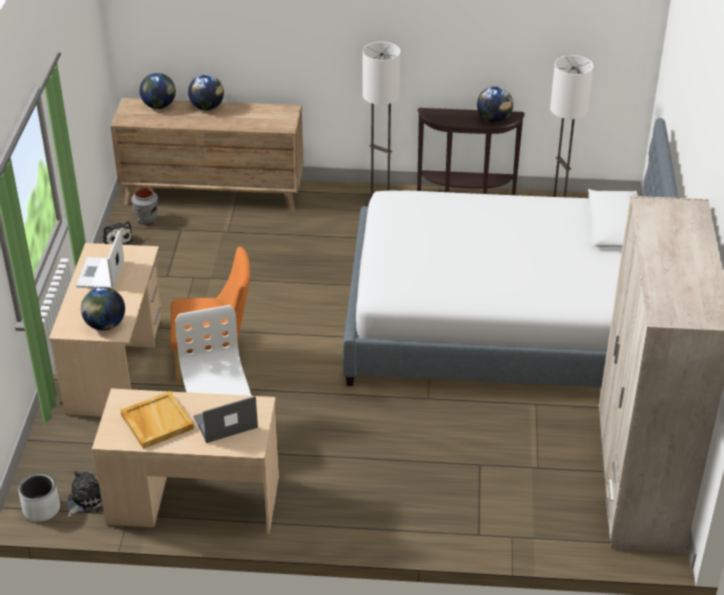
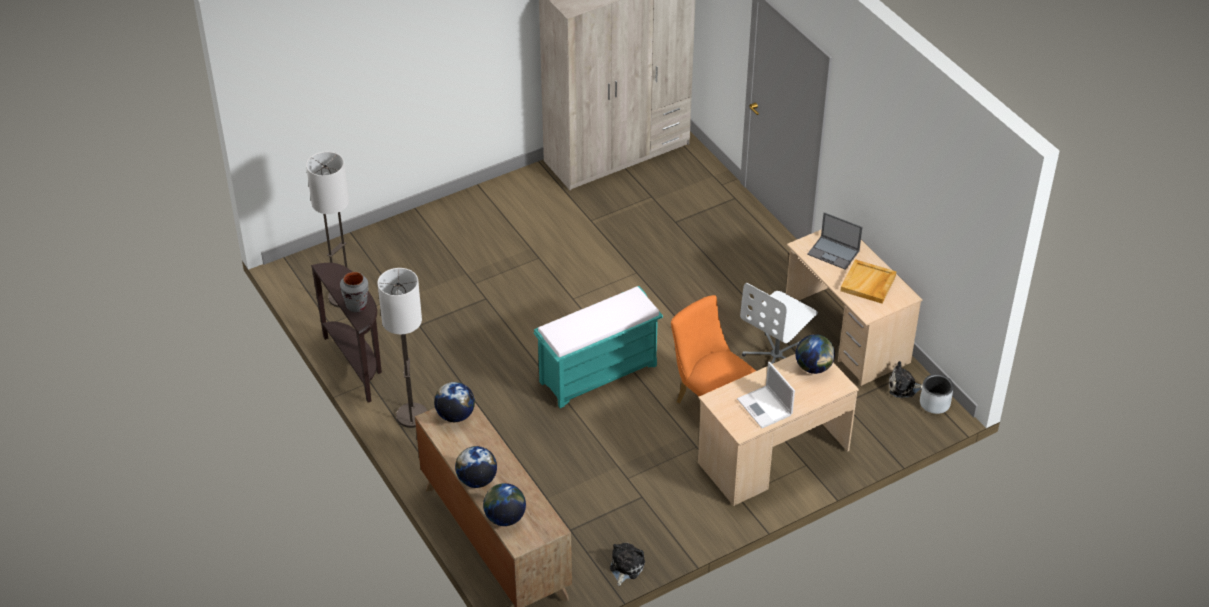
camera: 125 degrees left, 5 degrees up
laptop [76,230,124,289] -> laptop turned 90 degrees clockwise [737,362,795,428]
grey vase [132,187,158,226] -> grey vase moved to [340,272,368,312]
bed [343,118,679,387] -> none
globe [477,86,513,123] -> globe moved to [434,382,475,422]
none -> turquoise bench [534,286,663,408]

